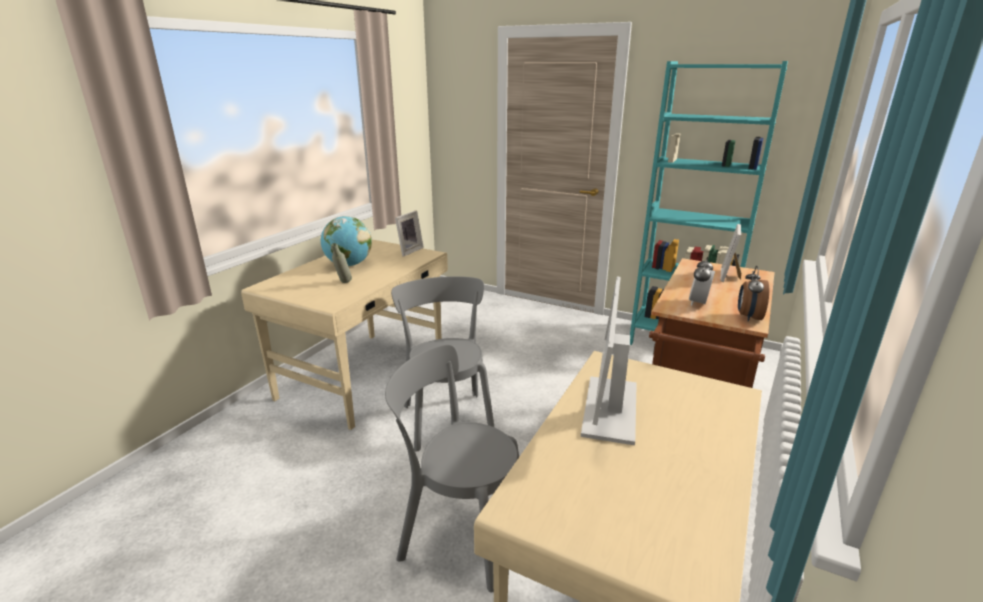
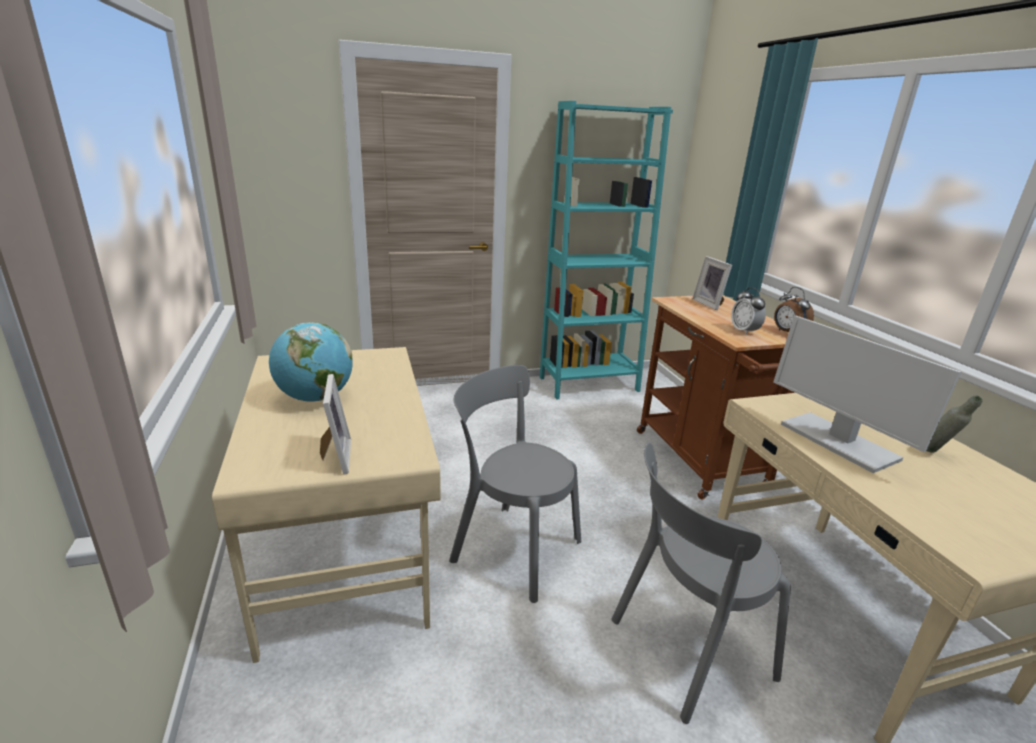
camera: 45 degrees left, 0 degrees up
grey bottle [331,243,352,283] -> grey bottle moved to [926,395,983,453]
picture frame [395,211,424,257] -> picture frame moved to [320,374,351,475]

